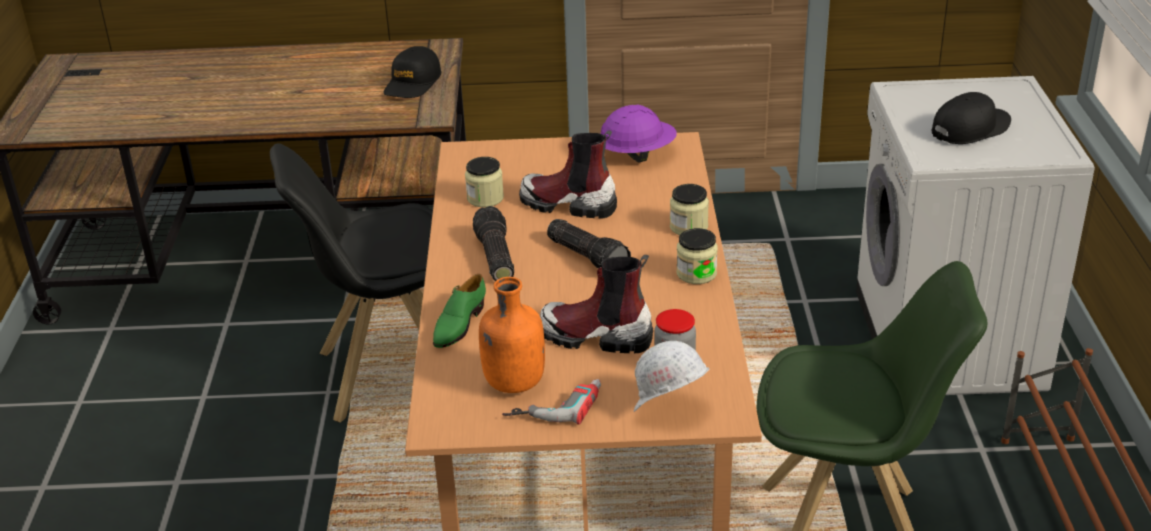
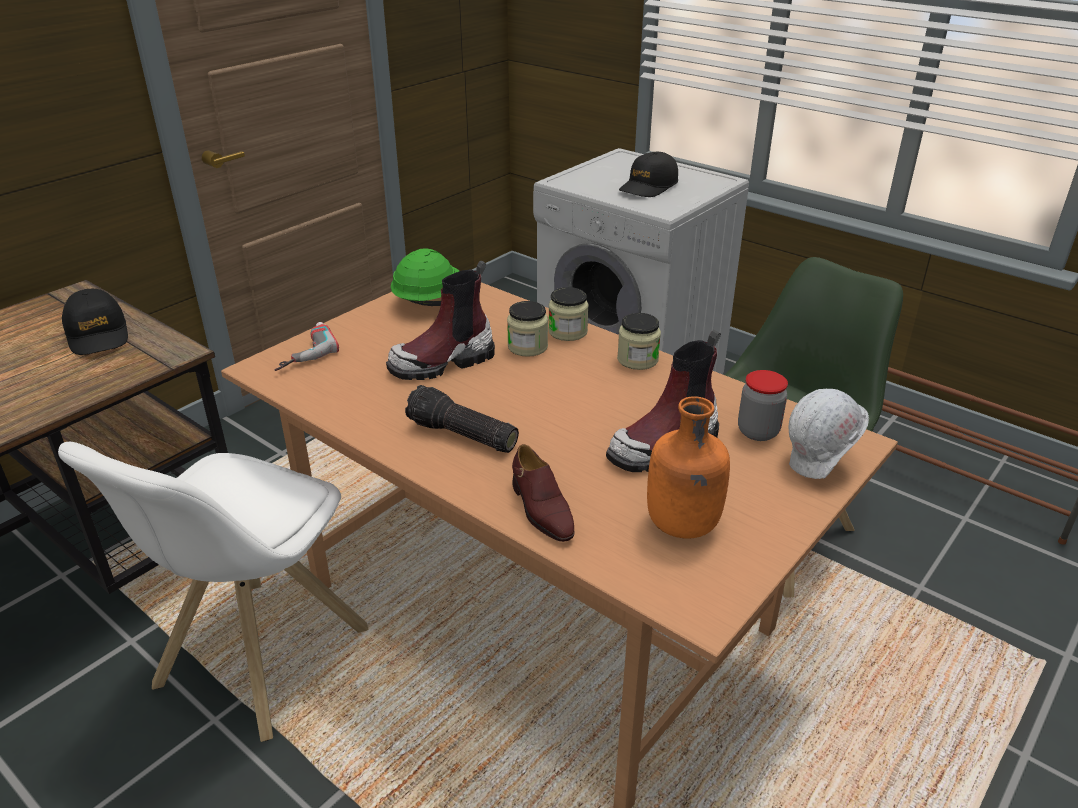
camera: 50 degrees left, 0 degrees up
black chair [270,143,433,423] -> white chair [58,442,369,742]
green shoe [433,274,486,348] -> brown shoe [512,444,575,542]
jar [465,157,504,207] -> jar moved to [507,301,548,357]
power drill [502,379,601,424] -> power drill moved to [275,322,339,371]
flashlight [547,219,631,269] -> none
purple hard hat [600,104,677,162] -> green hard hat [391,249,459,306]
black cap [932,92,1011,144] -> black cap turned 150 degrees counterclockwise [619,152,678,197]

